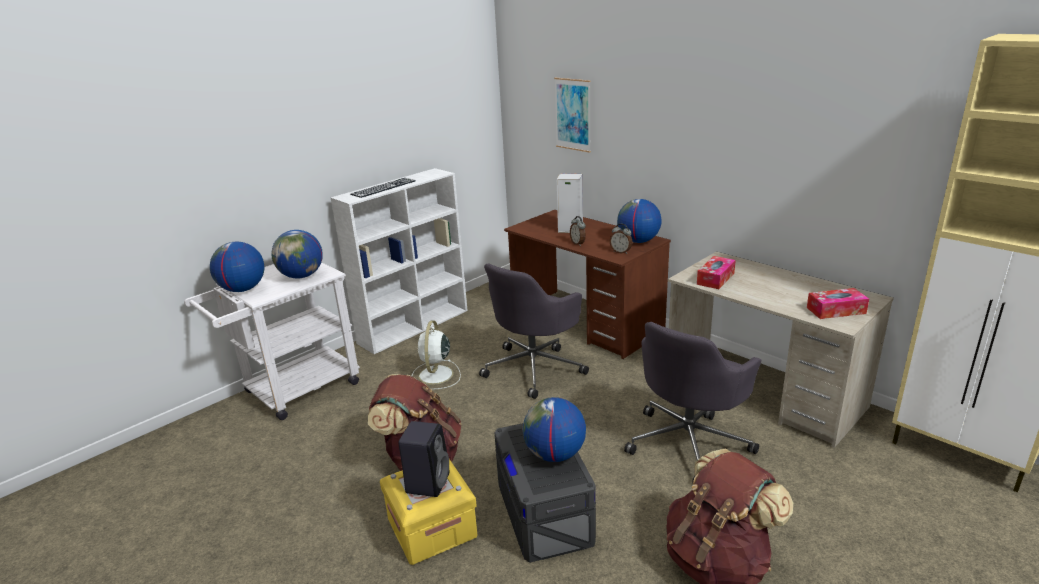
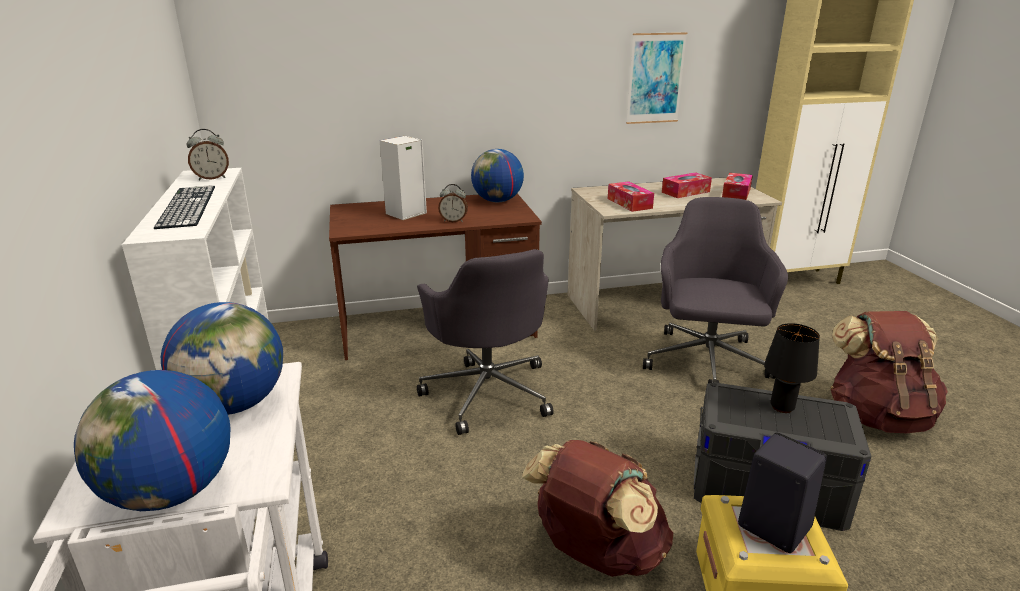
camera: 60 degrees left, 0 degrees up
white fan [412,321,461,389] -> none
globe [523,397,586,462] -> black table lamp [764,323,820,413]
picture [554,78,591,153] -> picture moved to [626,32,687,124]
alarm clock [610,224,633,254] -> alarm clock moved to [186,129,229,180]
grey office chair [624,322,761,481] -> grey office chair turned 150 degrees counterclockwise [643,197,788,383]
none -> tissue box [662,172,712,198]

